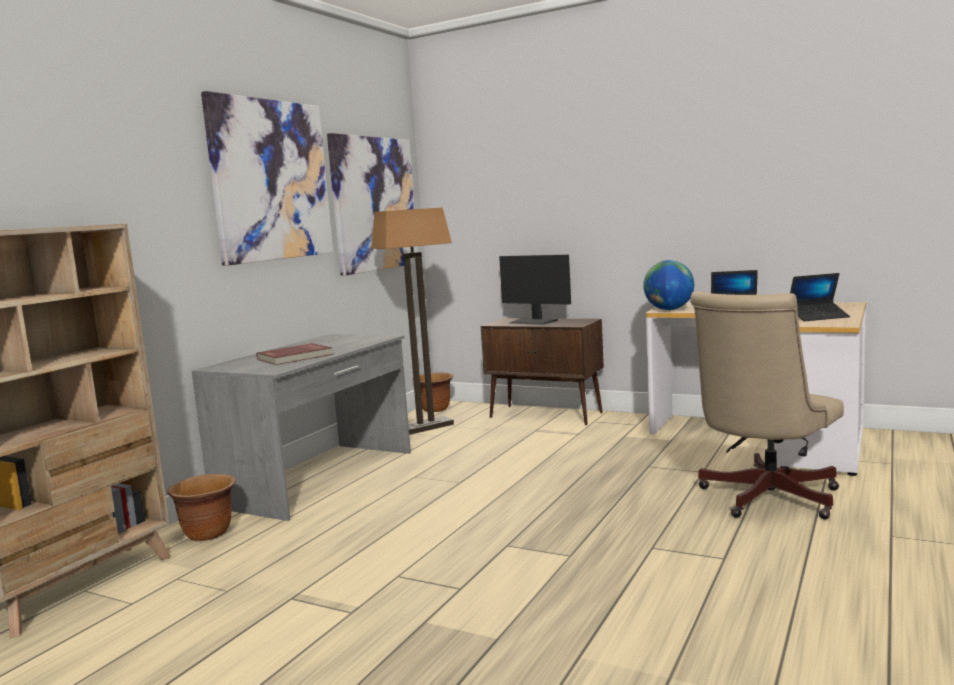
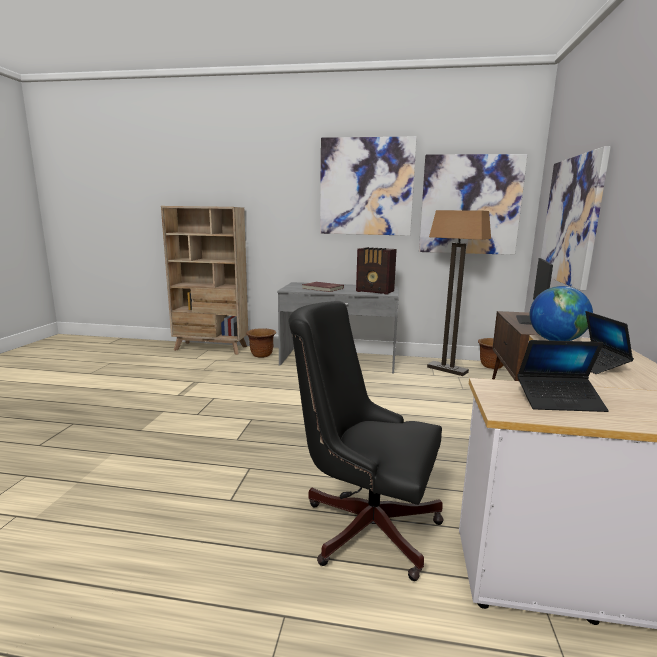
camera: 70 degrees right, 5 degrees up
beige office chair [690,291,844,519] -> black office chair [289,301,444,581]
laptop [790,273,850,321] -> laptop turned 60 degrees counterclockwise [517,340,609,412]
none -> radio [356,247,397,295]
none -> picture [541,146,611,291]

